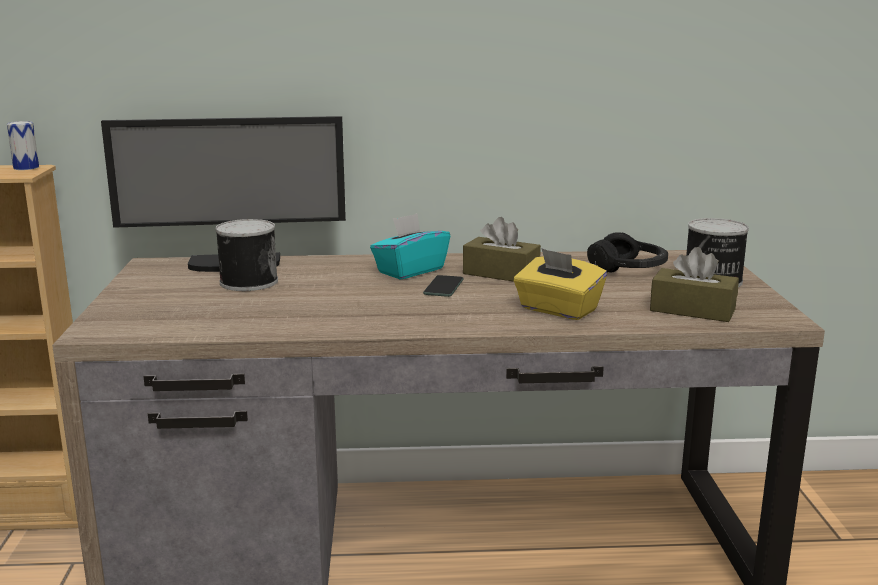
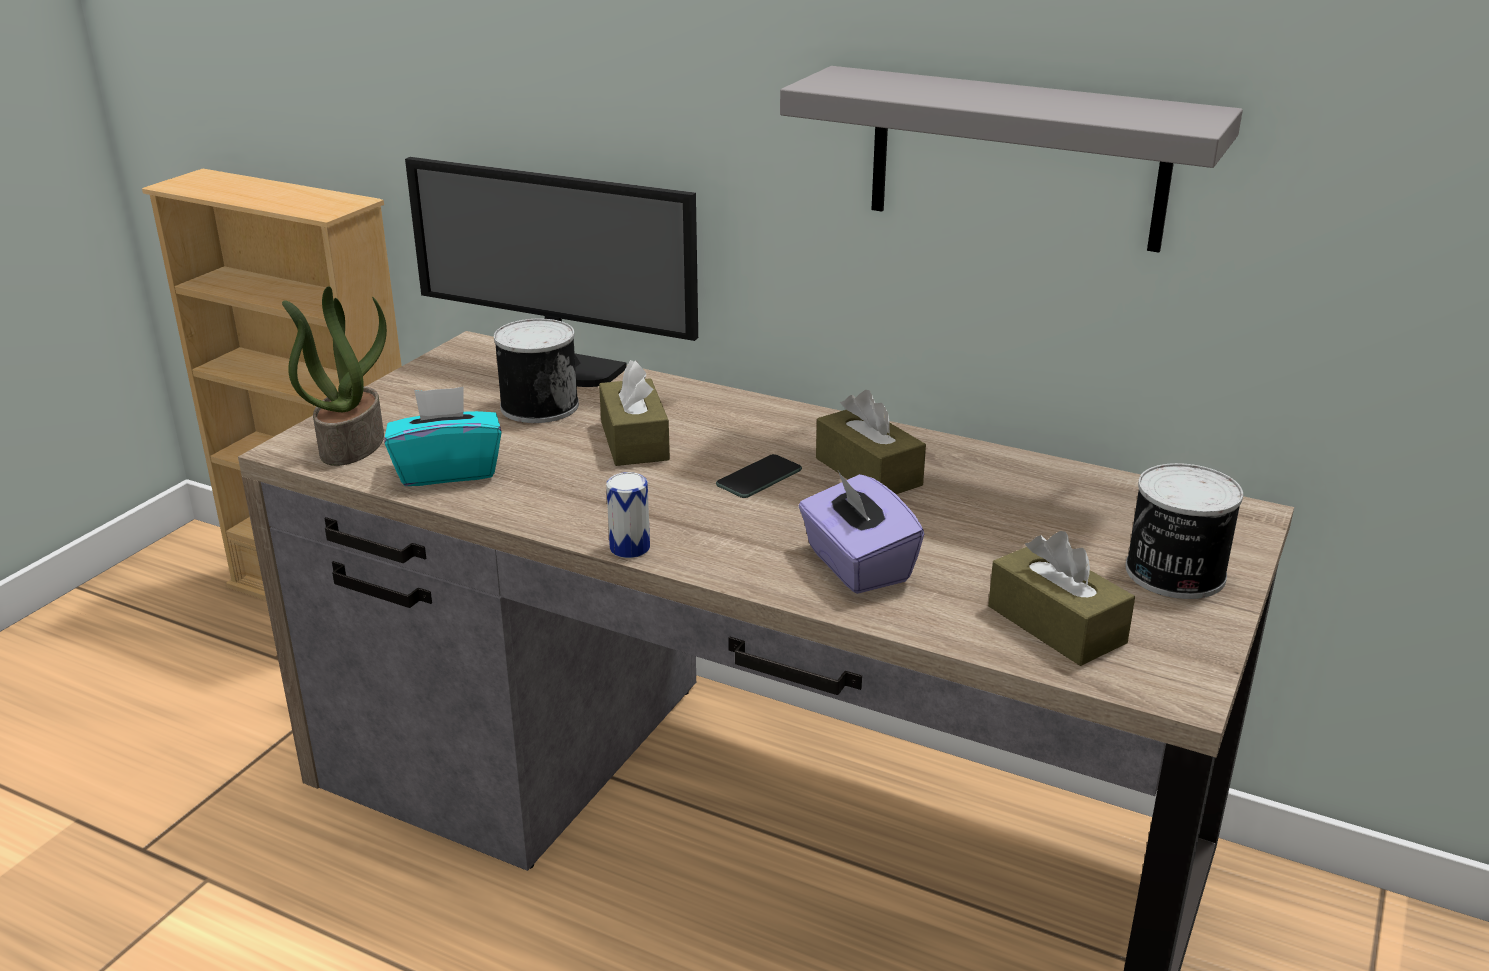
camera: 30 degrees right, 10 degrees up
can [7,121,39,170] -> can moved to [606,472,650,558]
turquoise tissue box [370,213,450,279] -> turquoise tissue box moved to [385,387,502,486]
yellow tissue box [514,248,607,320] -> purple tissue box [799,471,924,594]
black headphones [587,232,668,273] -> none
none -> potted plant [282,286,387,466]
none -> brown tissue box [599,360,670,466]
none -> grey shelf [780,66,1243,252]

